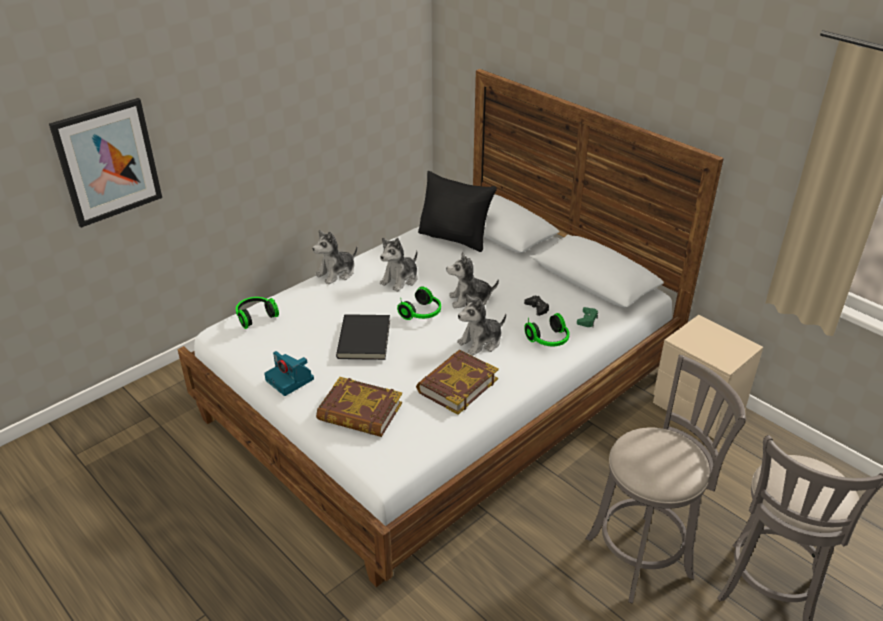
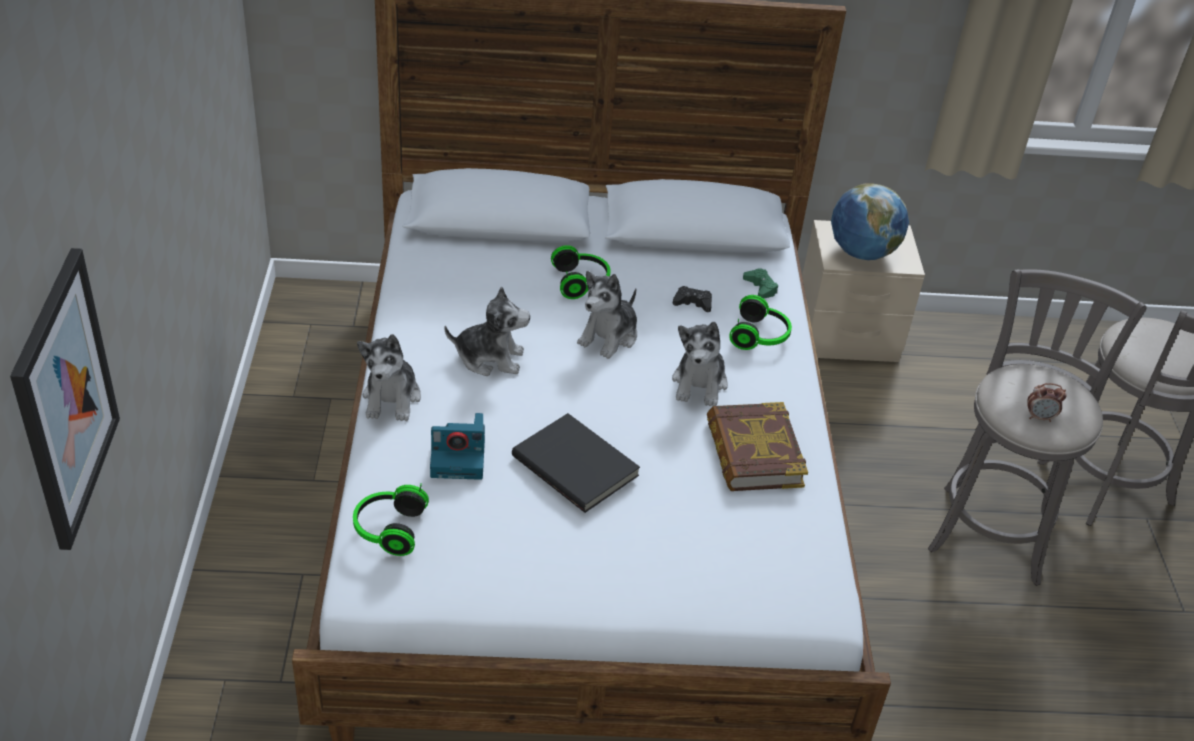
camera: 50 degrees left, 5 degrees up
camera [264,351,314,396] -> camera moved to [430,413,485,480]
book [316,377,402,437] -> none
plush toy [380,238,418,292] -> plush toy turned 75 degrees counterclockwise [444,287,530,376]
headphones [397,286,441,320] -> headphones moved to [551,245,611,299]
black pillow [418,171,497,252] -> none
none -> globe [831,183,909,260]
none -> alarm clock [1027,383,1067,422]

